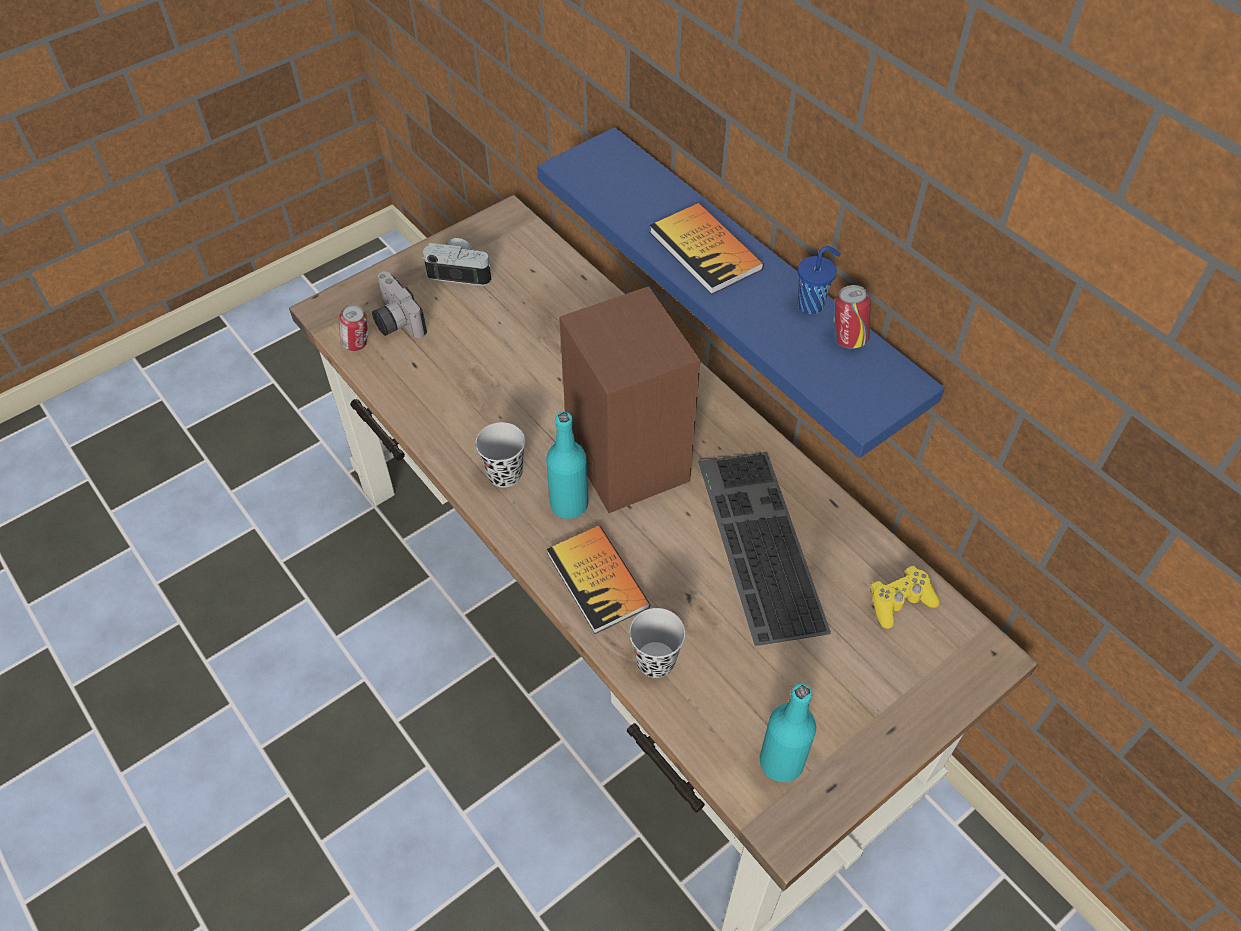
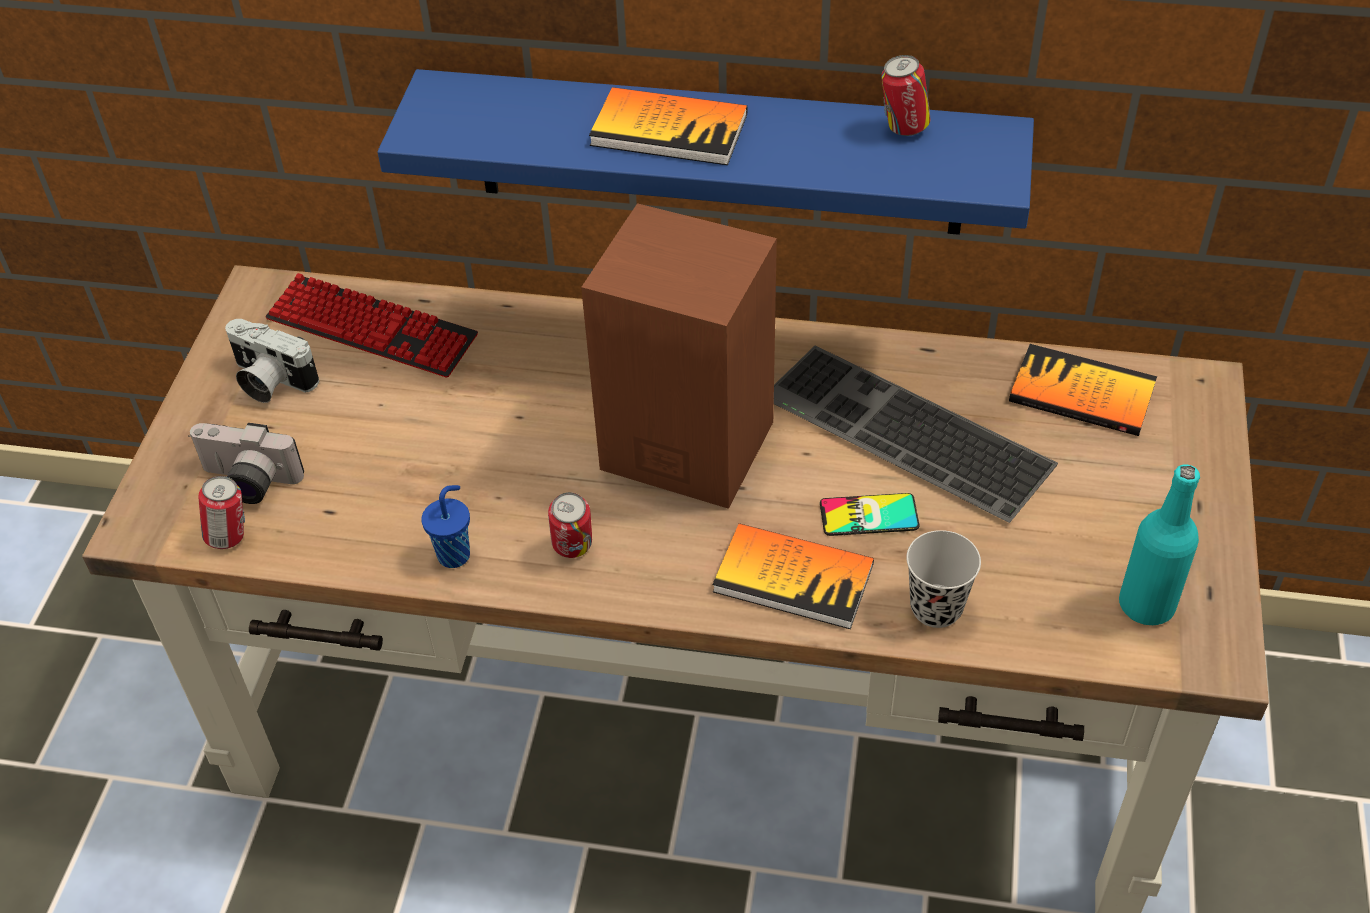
camera: 40 degrees left, 5 degrees down
camera [422,238,492,286] -> camera turned 120 degrees counterclockwise [225,319,319,403]
black cup [475,422,525,488] -> can [548,492,592,558]
turquoise bottle [546,412,588,519] -> none
blue cup [798,246,841,314] -> blue cup moved to [421,485,470,568]
yellow game controller [870,566,940,629] -> book [1009,344,1157,436]
none -> keyboard [265,273,478,378]
none -> phone [820,493,920,536]

